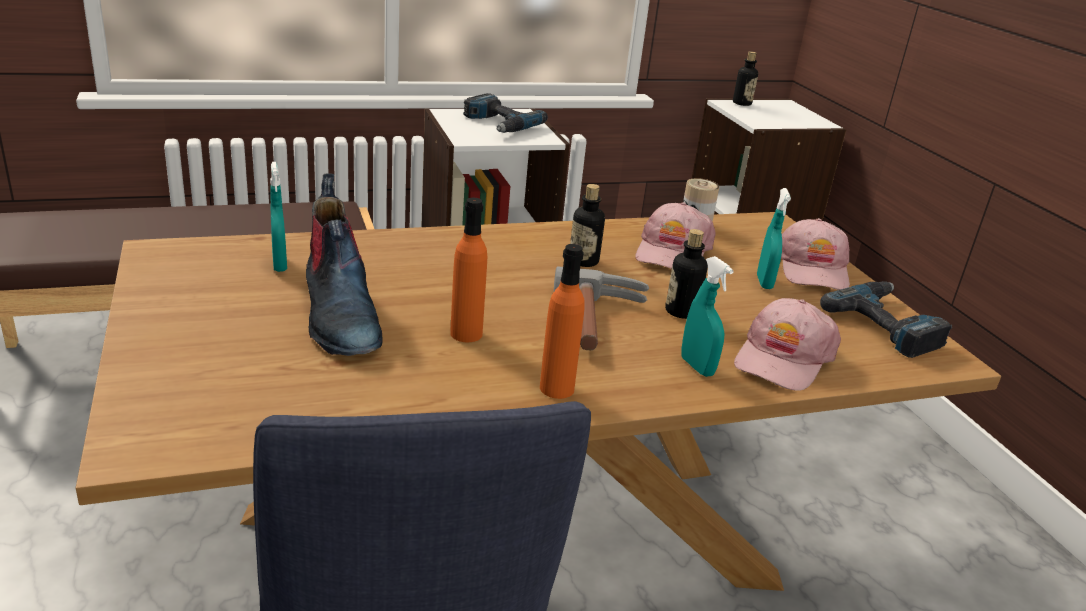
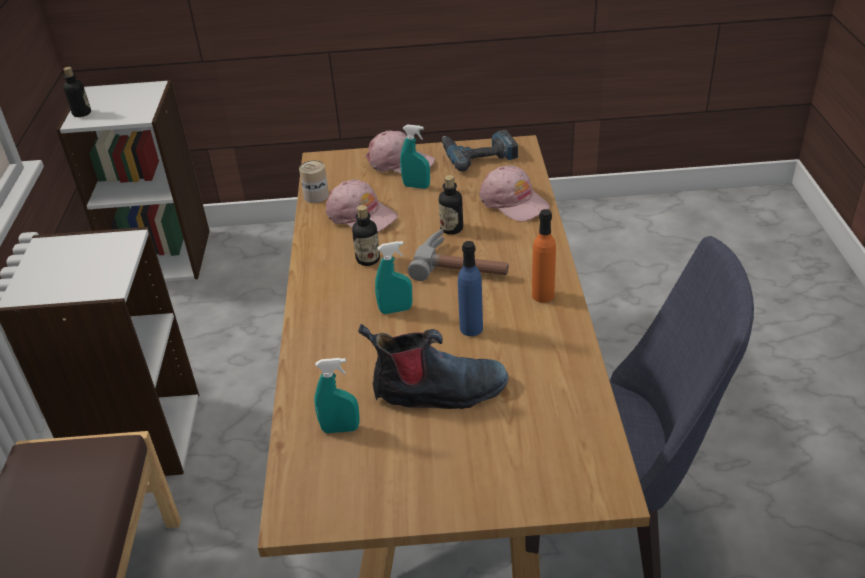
camera: 70 degrees left, 10 degrees up
orange bottle [450,198,487,342] -> blue bottle [458,241,483,336]
power drill [463,93,548,133] -> none
turquoise spray bottle [682,256,734,377] -> turquoise spray bottle moved to [375,241,412,314]

